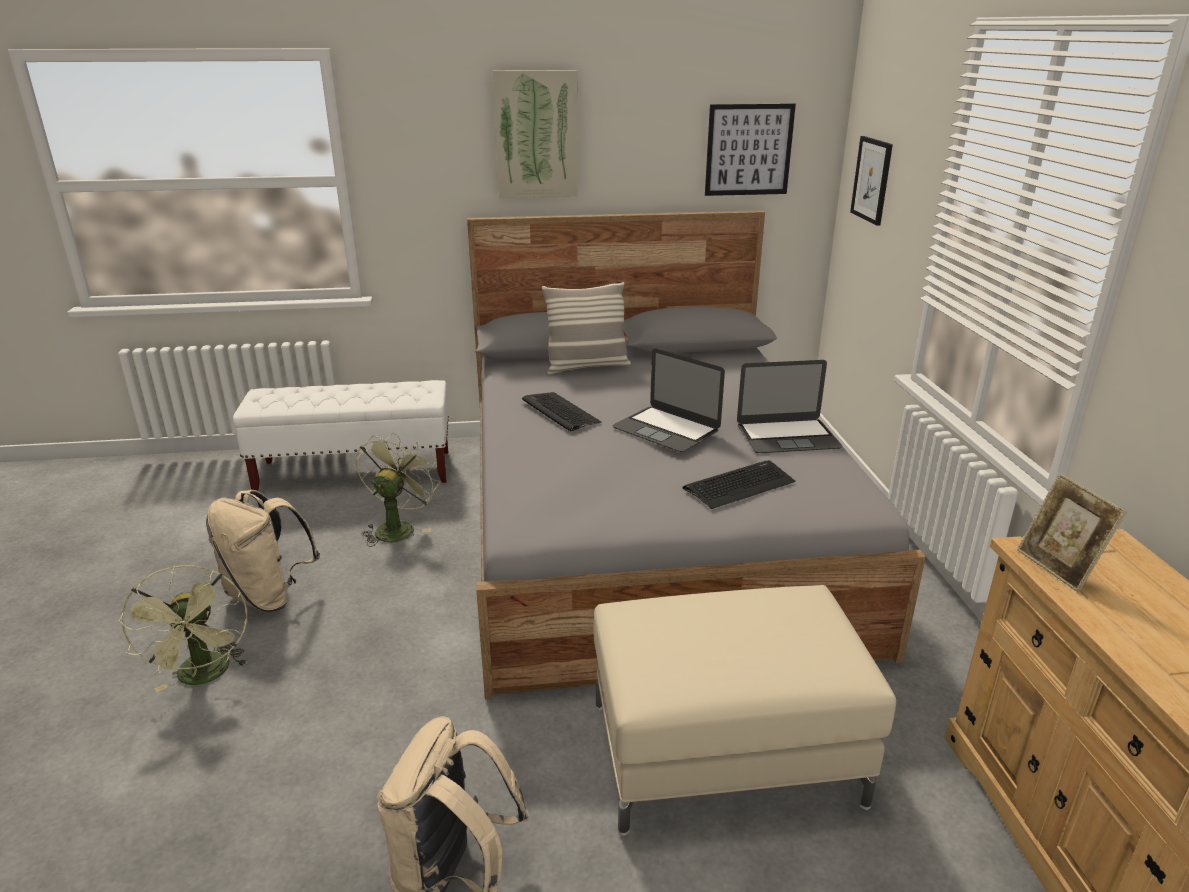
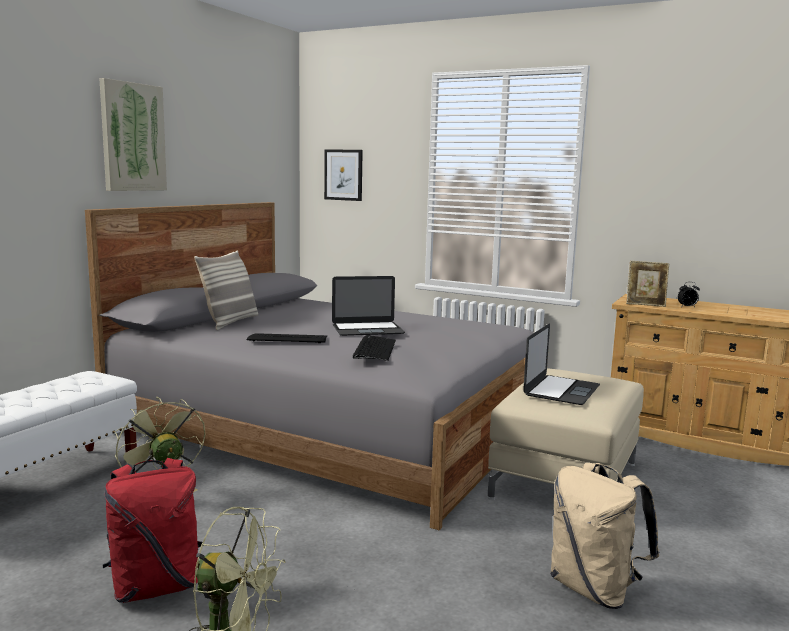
camera: 55 degrees left, 15 degrees down
beige backpack [206,490,320,612] -> red backpack [103,458,202,603]
keyboard [683,460,795,509] -> keyboard moved to [353,335,396,361]
picture [705,104,796,196] -> none
laptop [737,360,843,453] -> laptop moved to [523,324,600,405]
none -> alarm clock [678,282,700,307]

